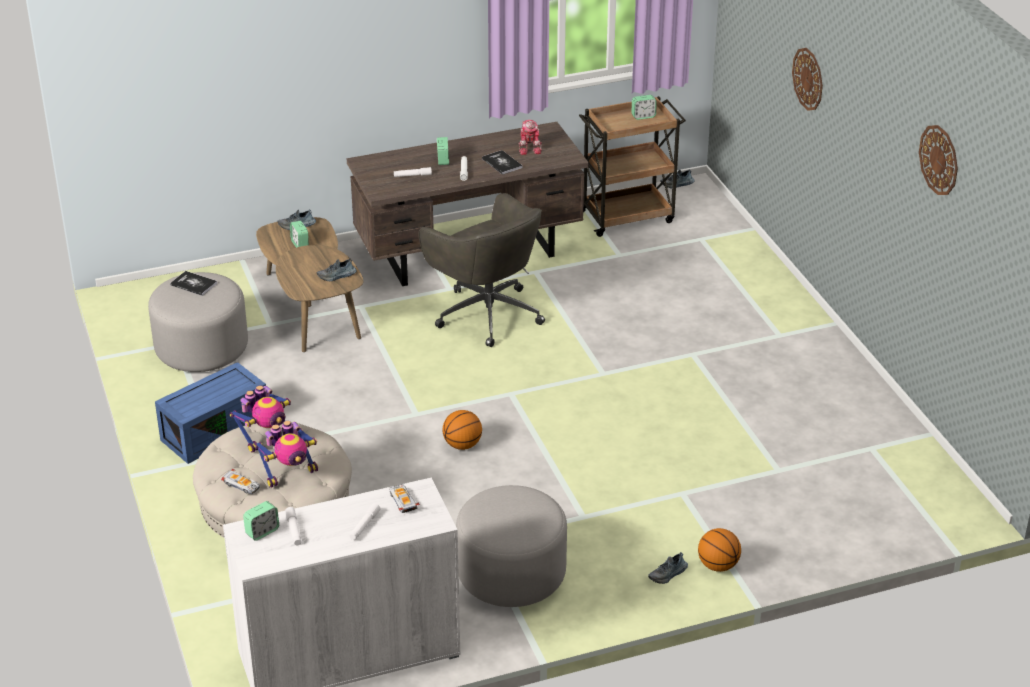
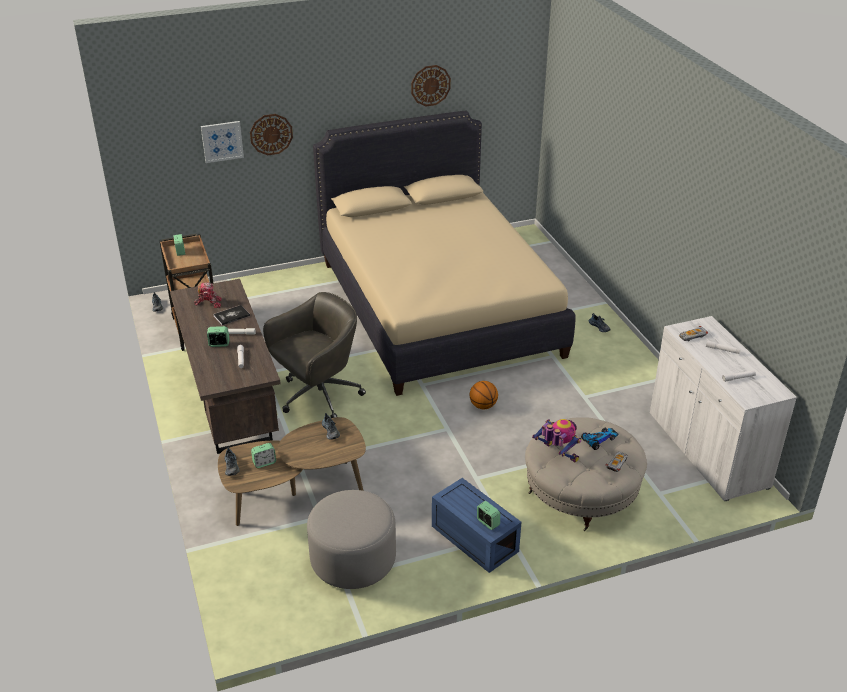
camera: 90 degrees left, 0 degrees up
book [170,271,217,296] -> none
alarm clock [243,501,279,541] -> alarm clock moved to [477,501,500,530]
toy robot [254,421,318,488] -> toy car [581,427,619,450]
grey ottoman [456,485,567,607] -> none
basketball [698,528,741,572] -> none
none -> picture [201,121,244,163]
none -> beige bed [313,110,576,396]

